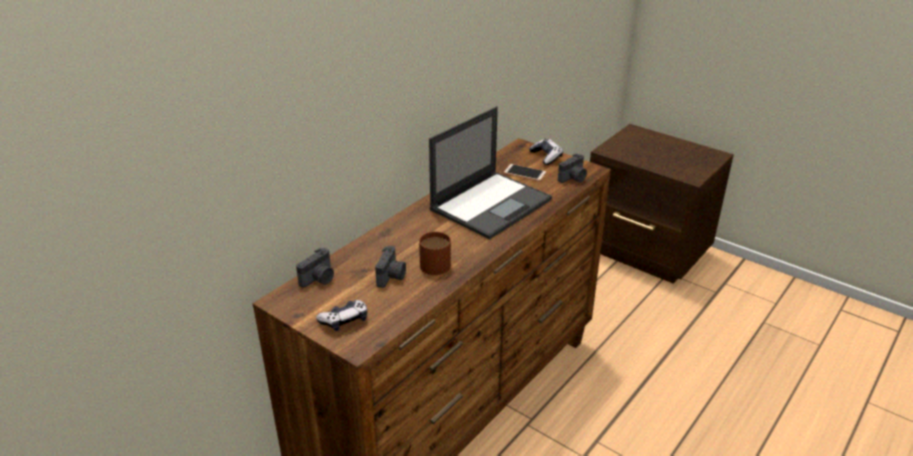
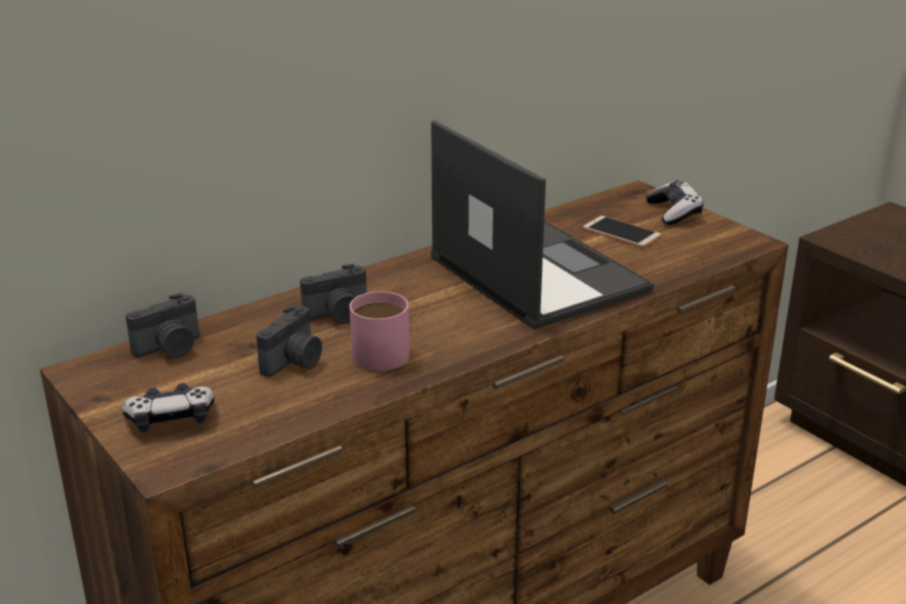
camera: 15 degrees right, 5 degrees down
brown mug [419,231,451,275] -> pink mug [349,291,410,371]
laptop [429,106,552,239] -> laptop turned 90 degrees counterclockwise [431,120,654,329]
camera [558,153,587,183] -> camera moved to [300,264,367,324]

